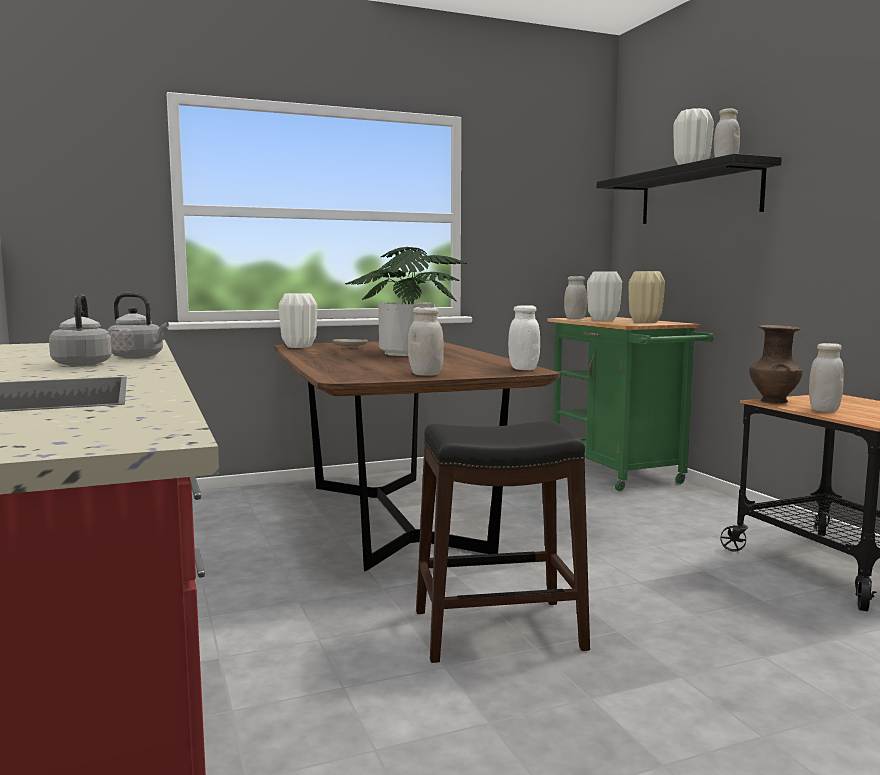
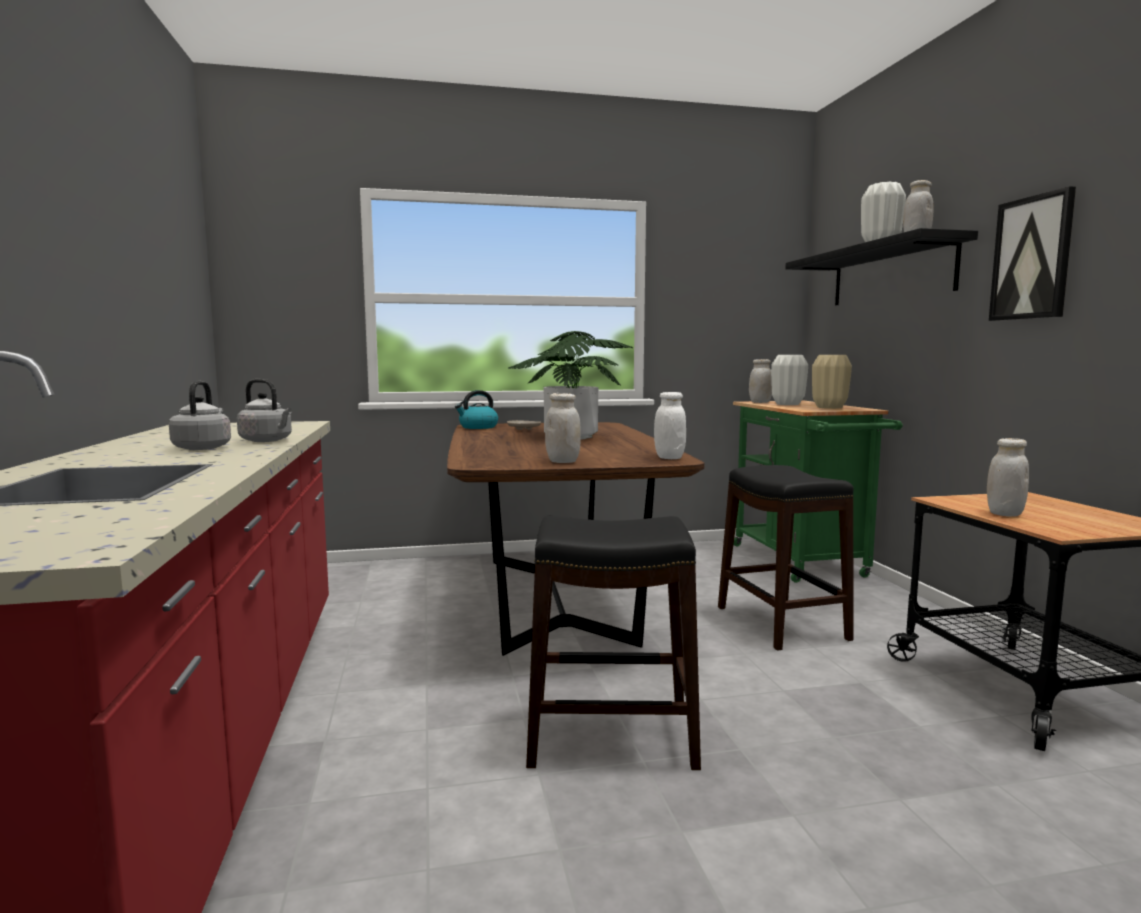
camera: 10 degrees right, 0 degrees up
white vase [279,293,317,348] -> kettle [455,390,498,429]
brown vase [749,325,803,404] -> none
none -> black stool [718,465,854,651]
none -> picture [989,186,1076,321]

